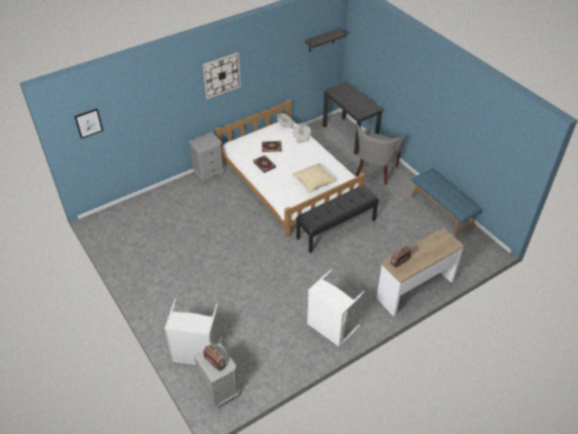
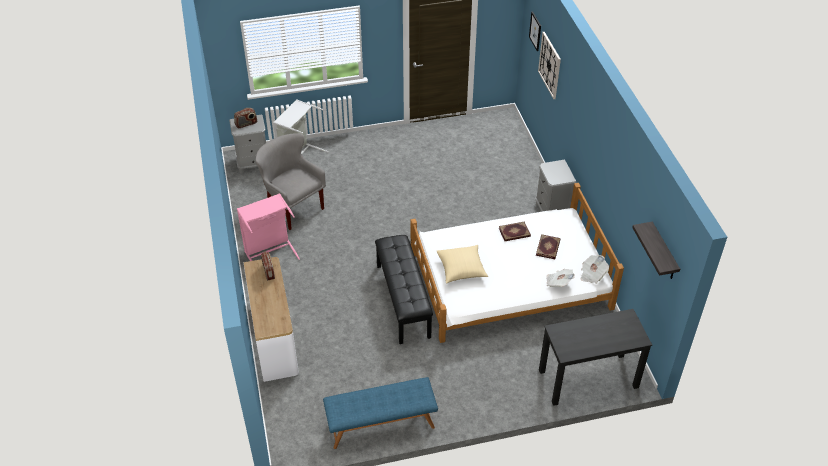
camera: 110 degrees right, 0 degrees up
wall clock [203,52,241,99] -> wall clock moved to [538,32,561,99]
white laundry basket [307,269,365,347] -> pink laundry basket [237,193,300,261]
grey armchair [356,125,405,185] -> grey armchair moved to [256,133,326,230]

